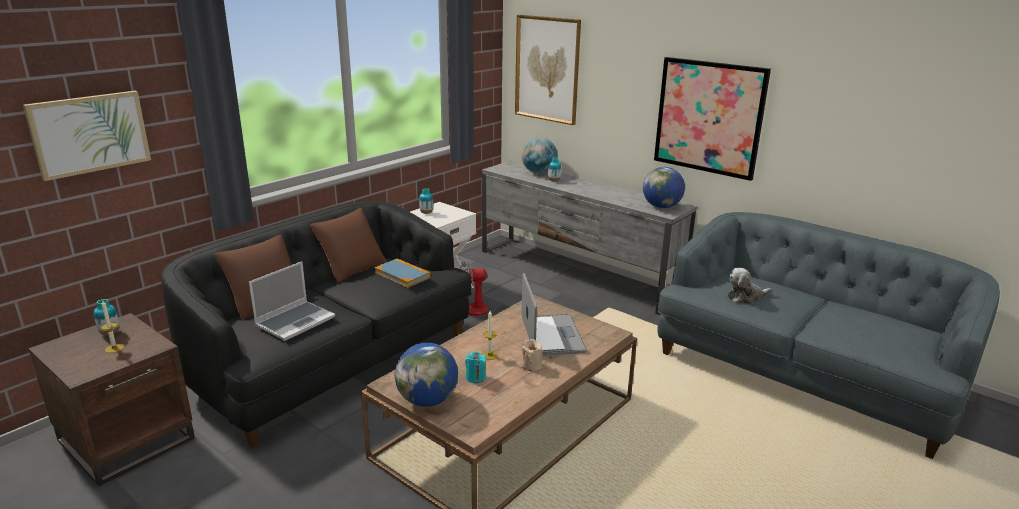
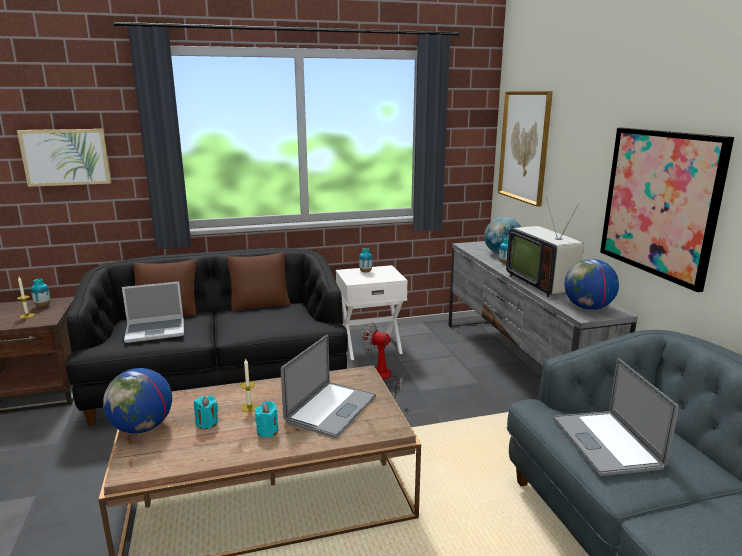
camera: 35 degrees right, 5 degrees down
book [374,259,431,288] -> none
beige candle [522,339,542,371] -> turquoise candle [255,401,278,437]
plush toy [727,268,772,304] -> laptop [553,358,679,476]
none -> television [506,198,584,297]

